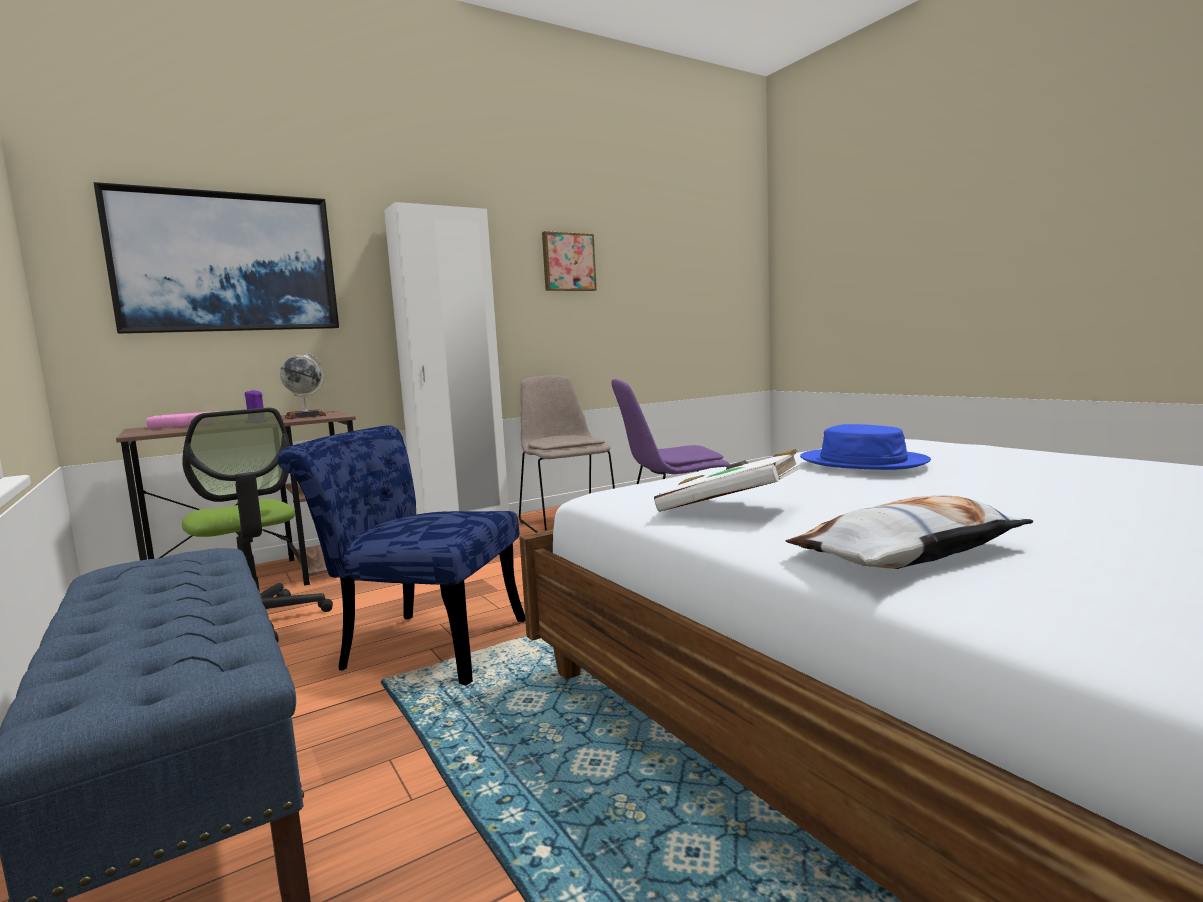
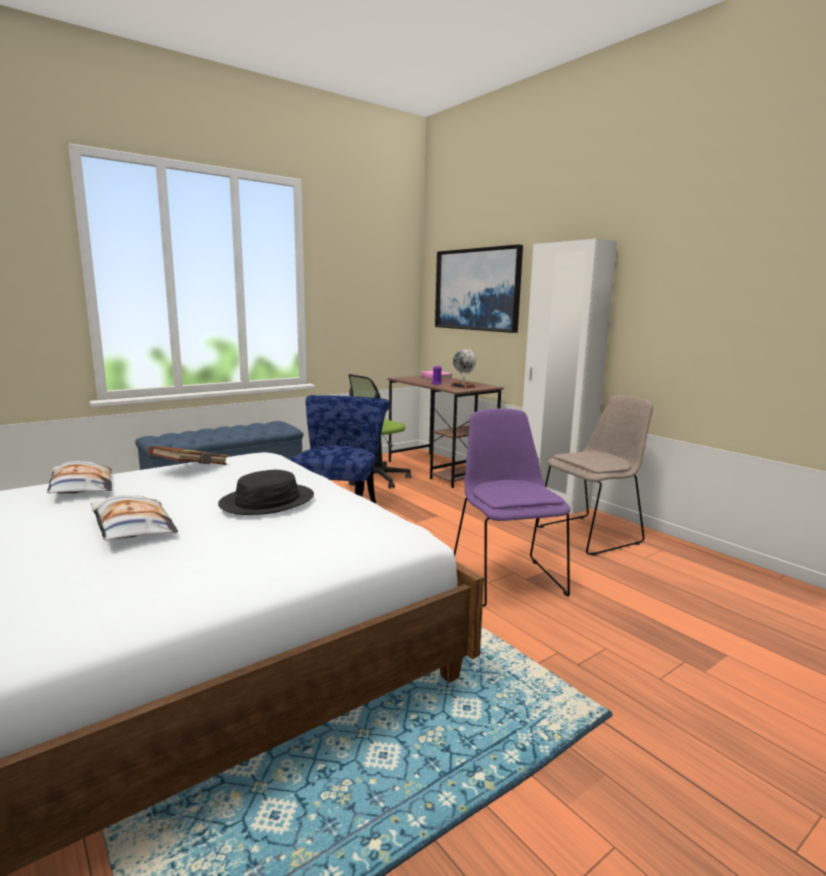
camera: 85 degrees right, 5 degrees up
picture [542,231,597,291] -> none
white book [654,449,801,512] -> brown book [148,446,229,465]
blue hat [800,424,931,470] -> black hat [218,470,314,515]
none -> pillow [90,495,178,540]

